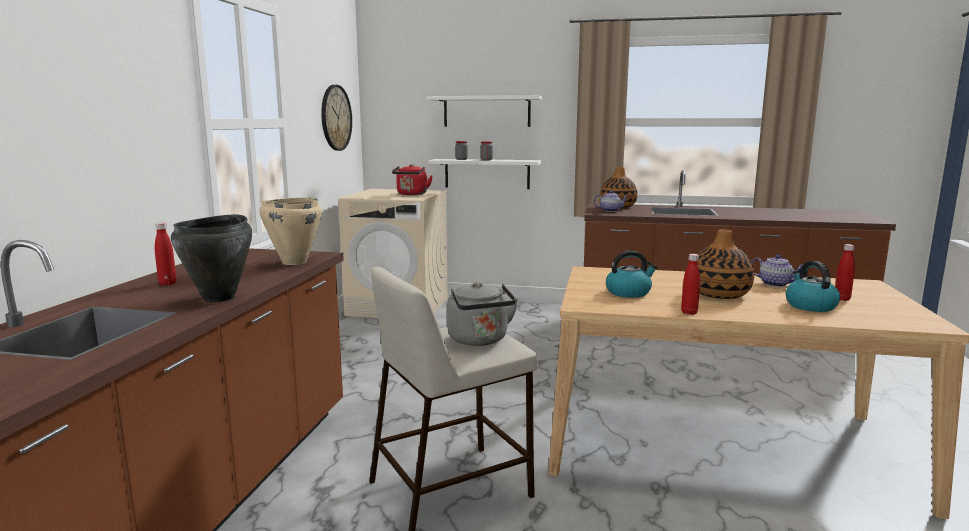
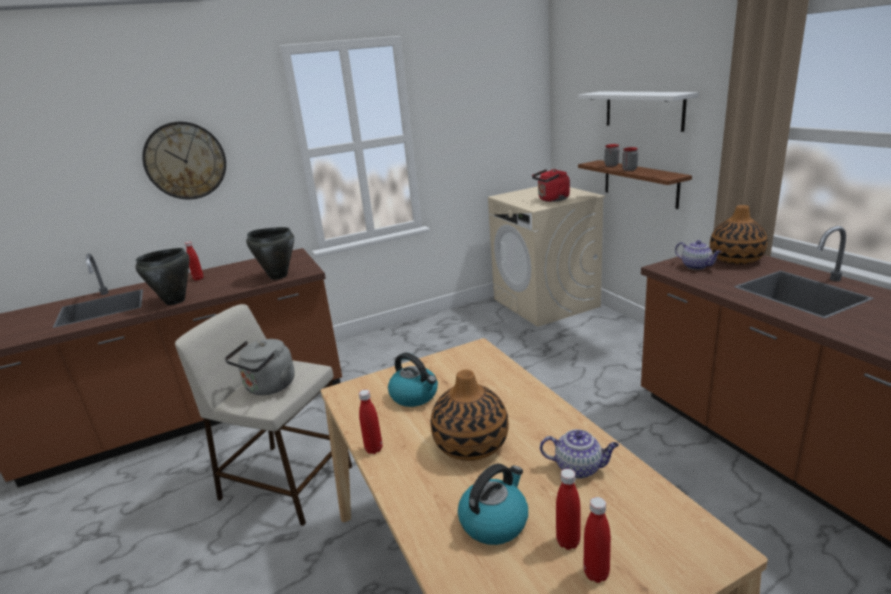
camera: 55 degrees right, 10 degrees up
beige cooking pot [259,197,322,265] -> black cooking pot [246,227,294,280]
wall clock [321,85,352,151] -> wall clock moved to [142,122,226,199]
white shelf [428,159,541,189] -> brown shelf [578,160,692,209]
teapot [751,254,803,287] -> teapot turned 75 degrees counterclockwise [540,429,619,479]
none -> red bottle [584,497,611,583]

